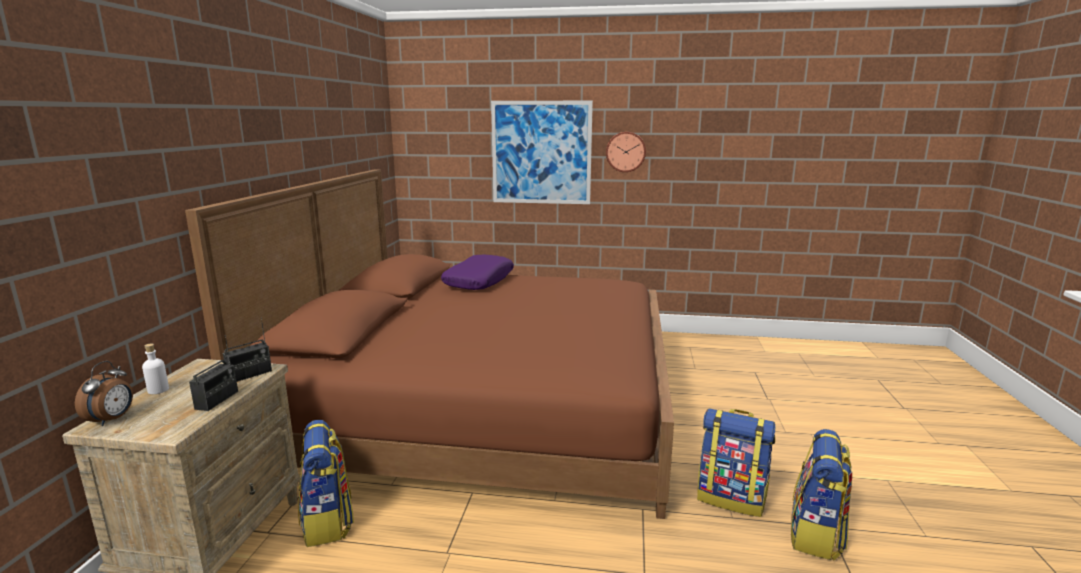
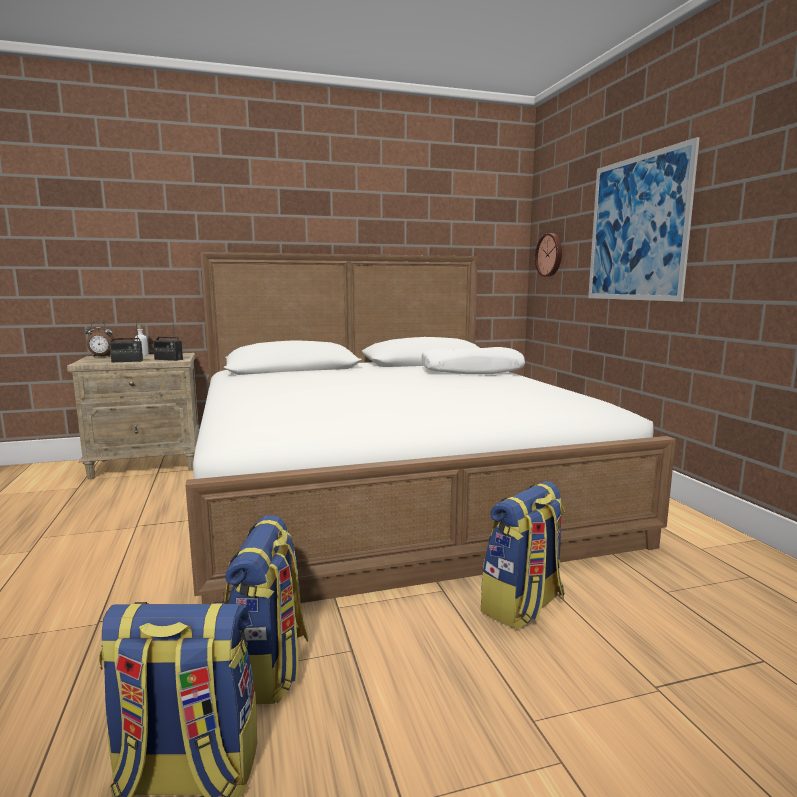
camera: 65 degrees right, 5 degrees down
brown bed [185,169,674,519] -> white bed [185,252,676,604]
backpack [298,420,354,547] -> backpack moved to [481,481,565,630]
purple pillow [441,255,514,290] -> white pillow [421,347,525,374]
wall clock [606,132,646,172] -> wall clock moved to [535,233,562,277]

